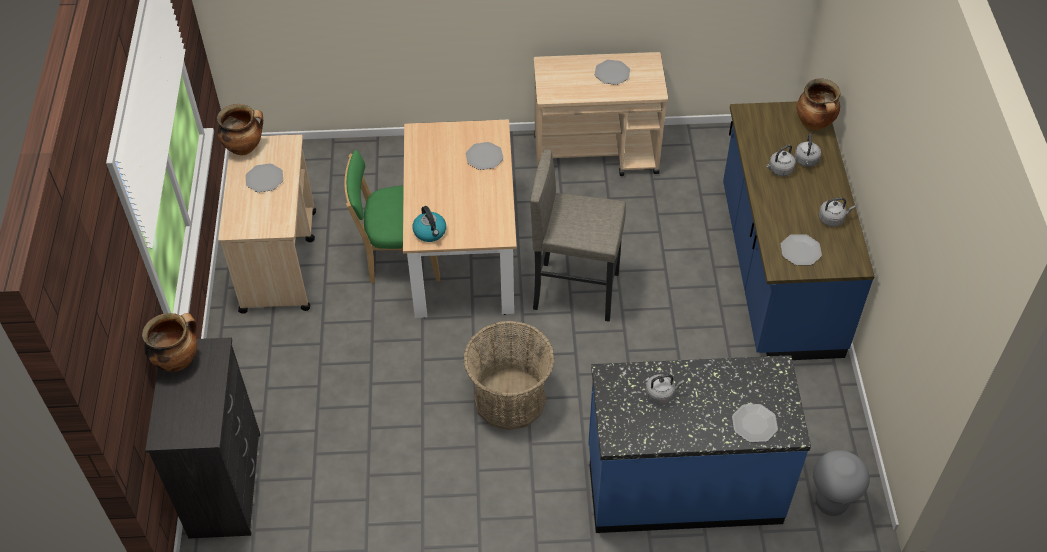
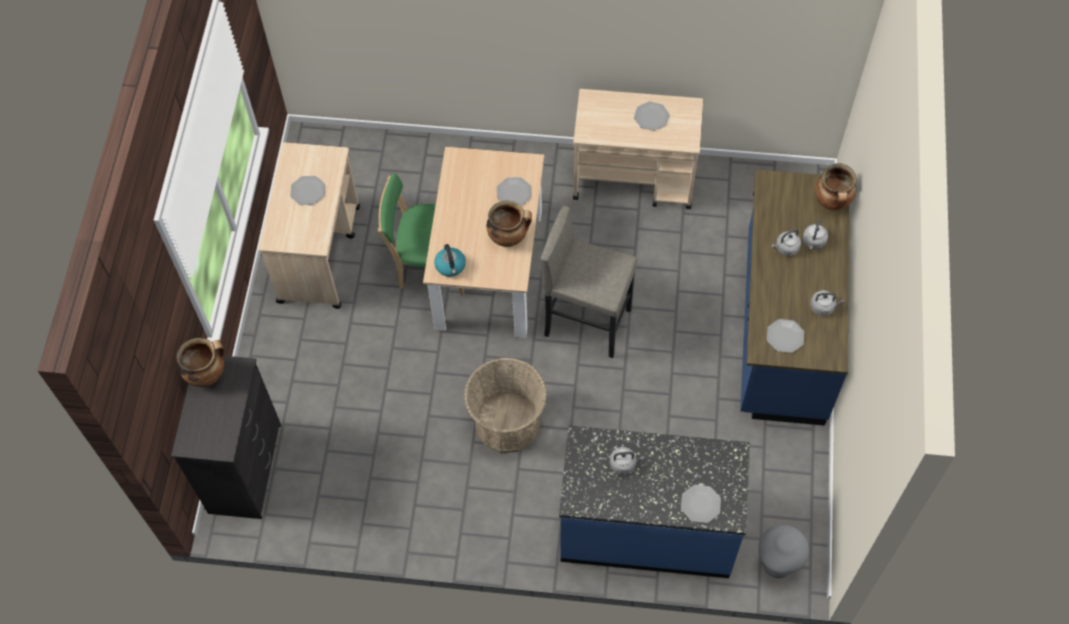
camera: 10 degrees right, 10 degrees up
cooking pot [217,104,263,155] -> cooking pot moved to [487,201,532,247]

